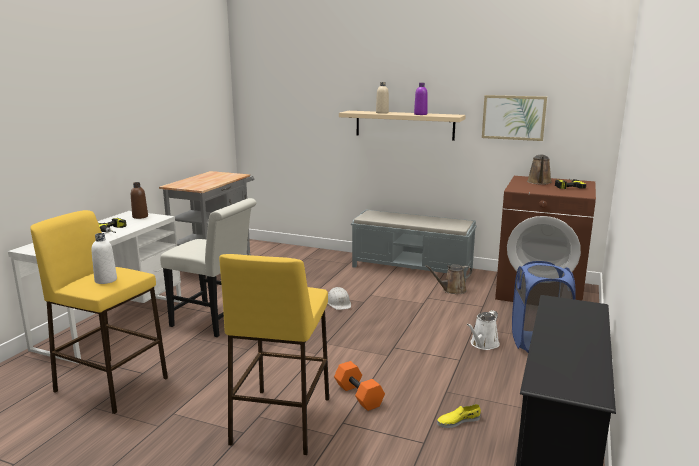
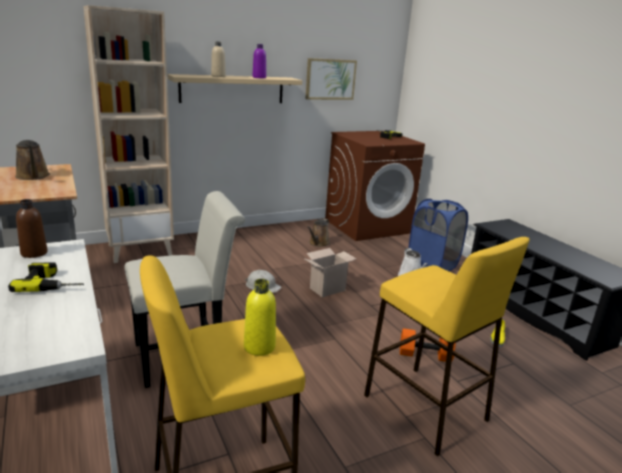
camera: 50 degrees left, 5 degrees up
white bottle [91,233,117,284] -> yellow bottle [244,279,276,356]
grey bench [351,210,477,282] -> none
brown watering can [527,155,552,185] -> brown watering can moved to [15,140,50,180]
none -> beige bookcase [83,5,174,263]
none -> cardboard box [305,248,357,298]

